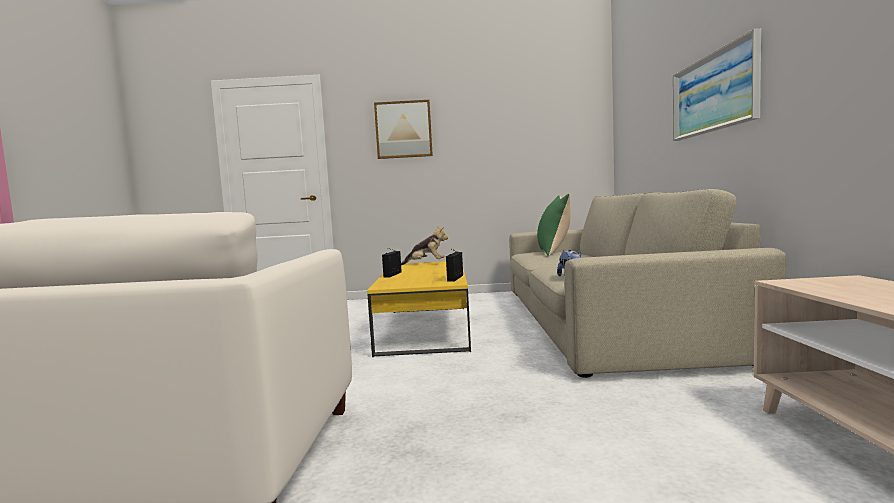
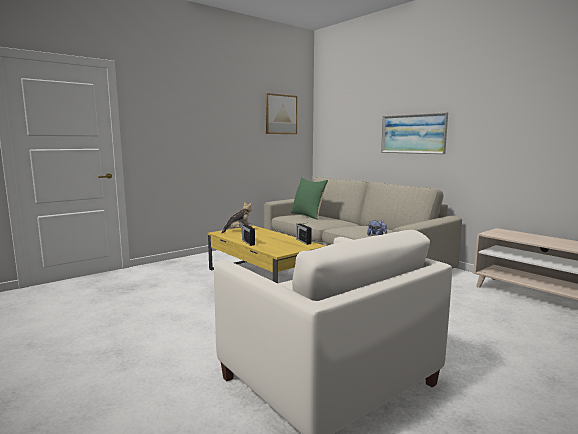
camera: 40 degrees left, 5 degrees up
picture [374,100,433,159] -> picture moved to [265,93,297,134]

